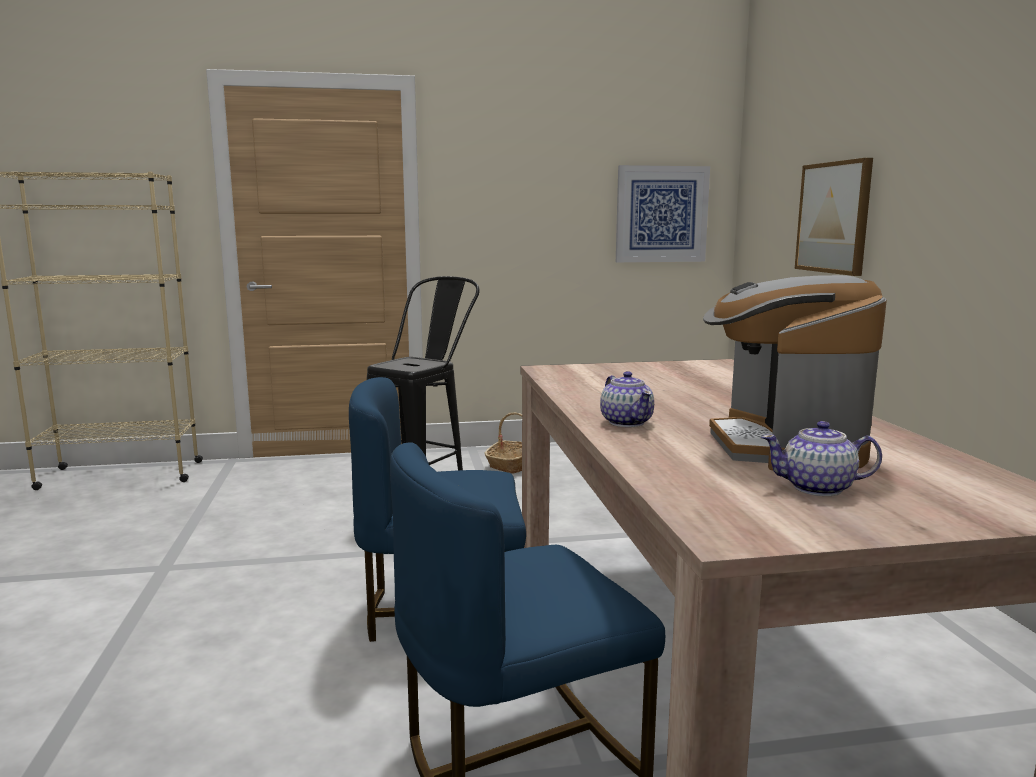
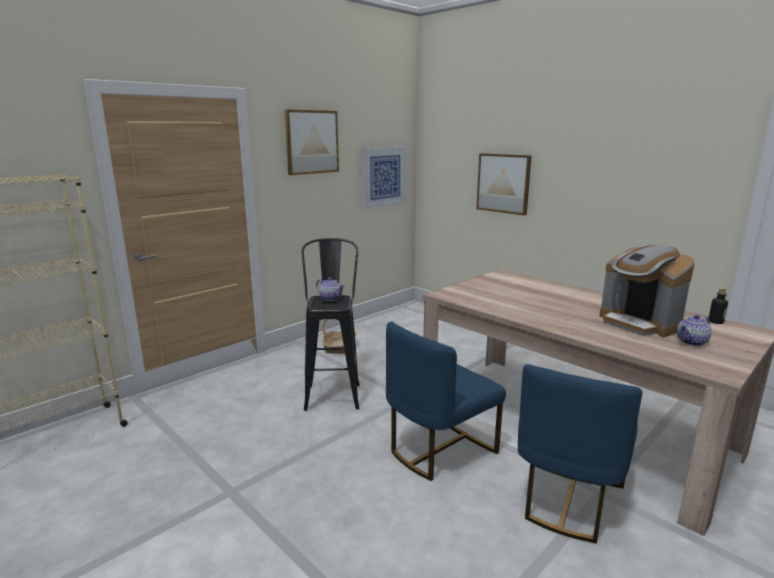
camera: 35 degrees left, 5 degrees up
teapot [600,371,654,427] -> teapot moved to [316,278,345,301]
none -> picture [284,109,339,175]
none -> bottle [709,288,728,324]

